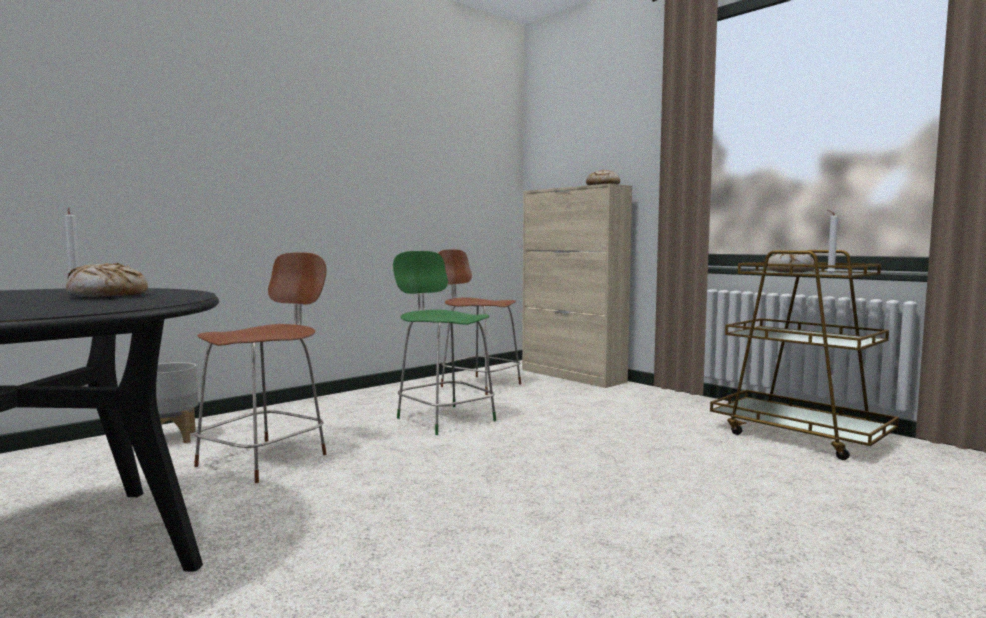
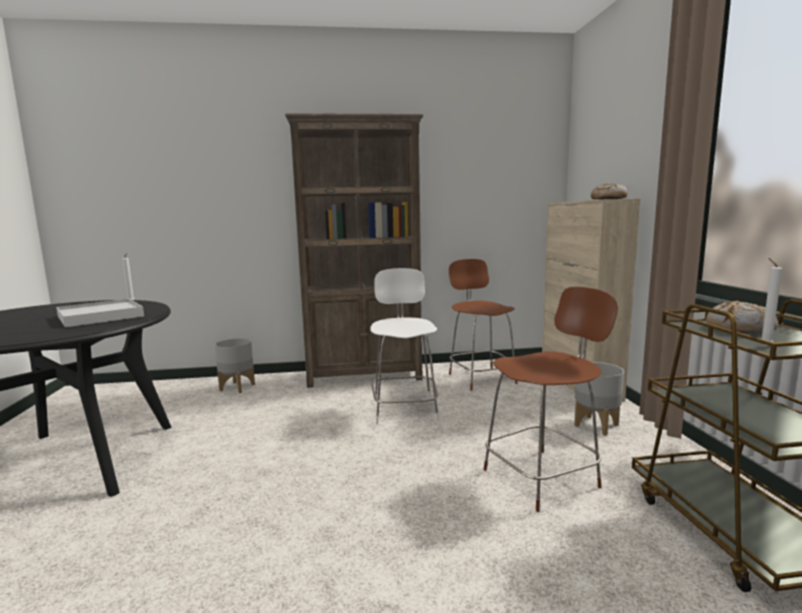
camera: 35 degrees right, 5 degrees up
bread [66,263,148,298] -> white tray [56,299,144,327]
brown chair [194,253,326,483] -> brown chair moved to [483,287,618,512]
green chair [393,251,496,435] -> white chair [370,268,439,425]
none -> brown bookcase [285,113,423,388]
none -> grey planter [574,362,624,435]

